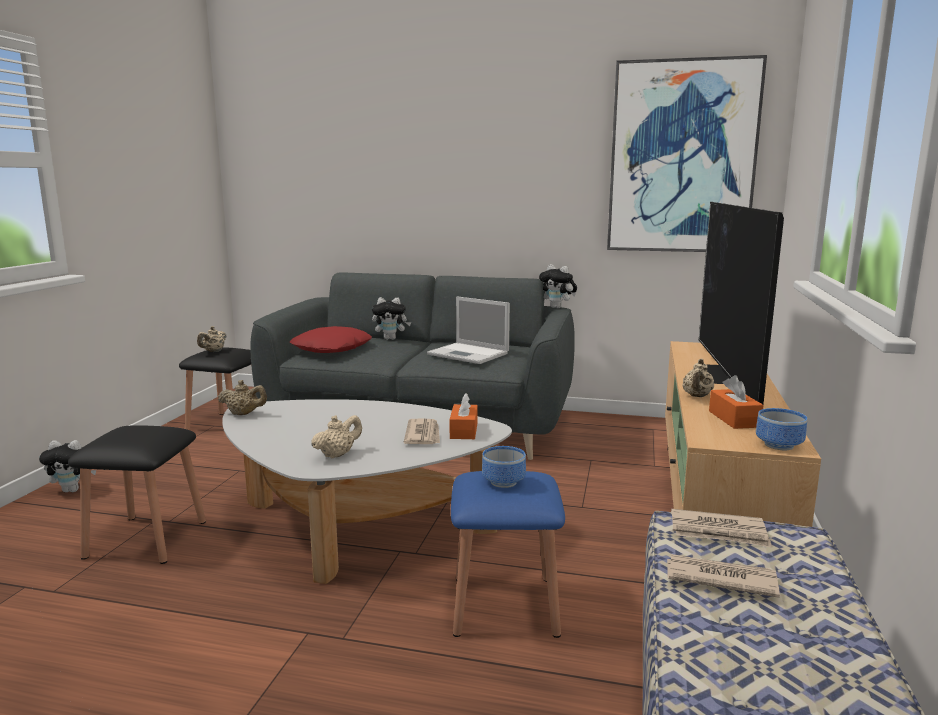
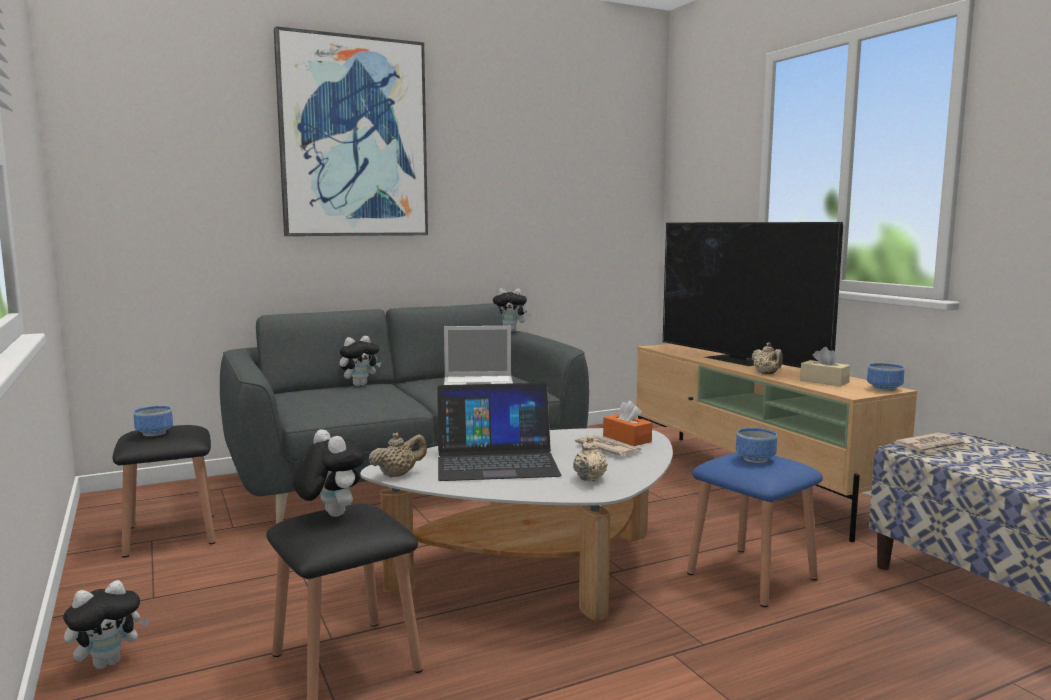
camera: 40 degrees left, 5 degrees down
beige teapot [197,326,227,352] -> bowl [134,406,173,436]
red pillow [290,326,372,353] -> none
picture [607,55,767,252] -> picture moved to [274,26,428,236]
newspaper [667,554,780,598] -> none
orange tissue box [709,375,763,429] -> beige tissue box [800,347,850,386]
none -> plush toy [293,429,365,517]
none -> laptop [437,383,562,481]

